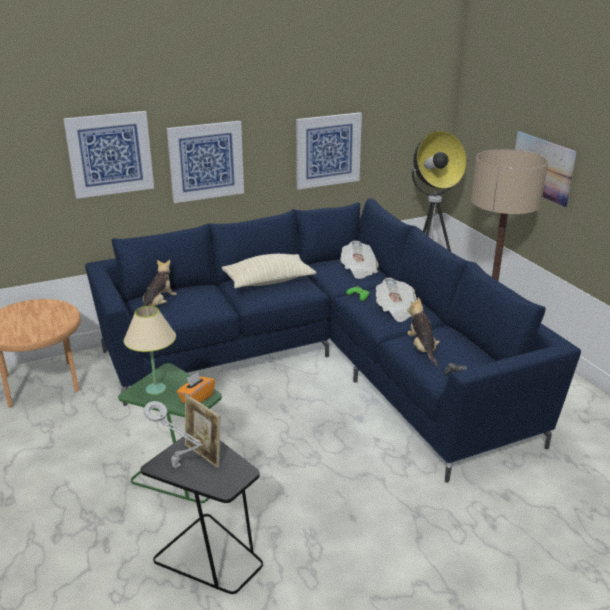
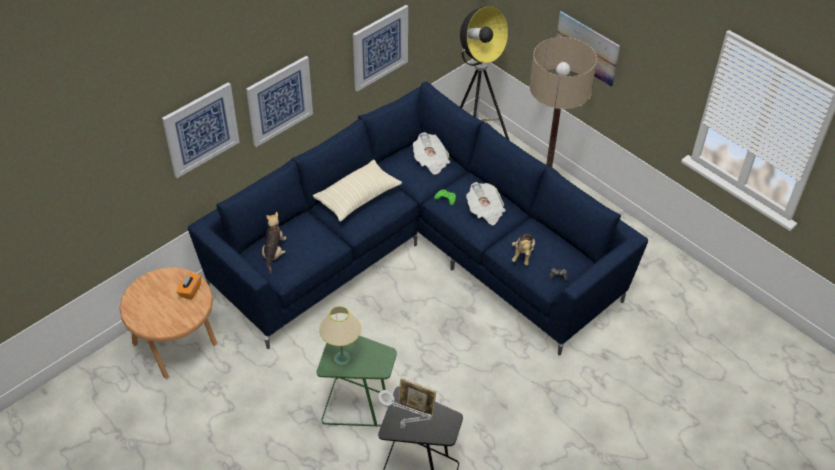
camera: 20 degrees left, 20 degrees up
orange tissue box [177,372,215,403] -> orange tissue box moved to [176,273,201,300]
plush toy [407,298,440,366] -> plush toy turned 135 degrees counterclockwise [512,233,535,266]

